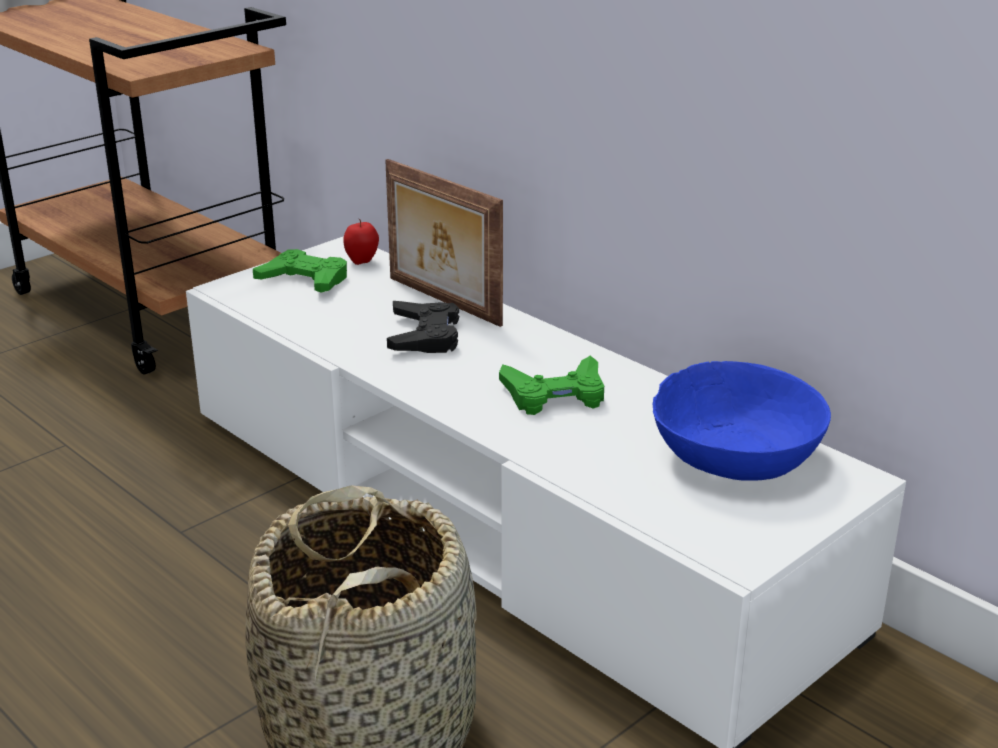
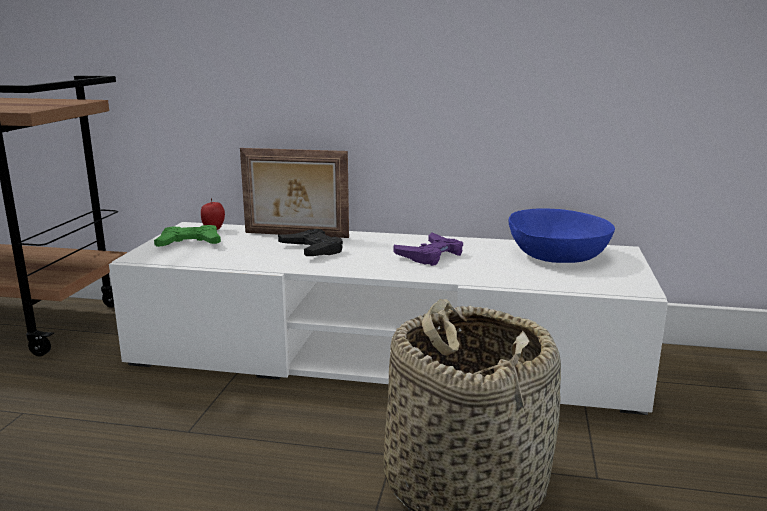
camera: 35 degrees left, 10 degrees down
green game controller [499,355,604,415] -> purple game controller [394,232,463,266]

